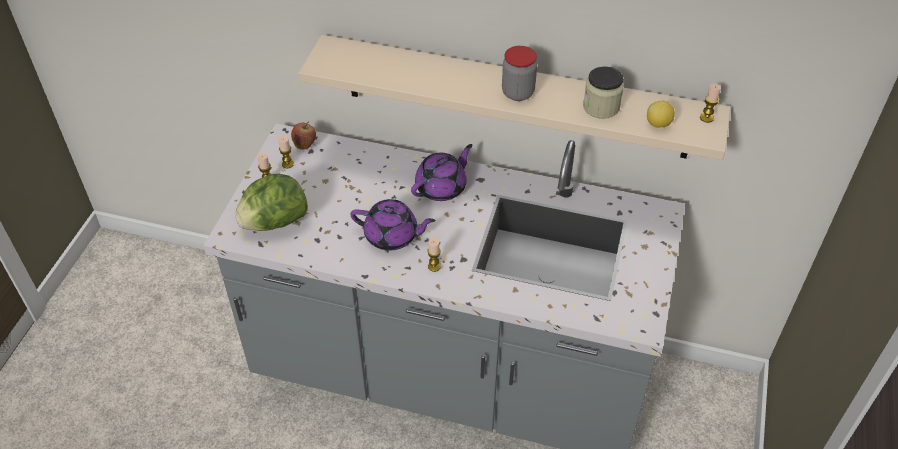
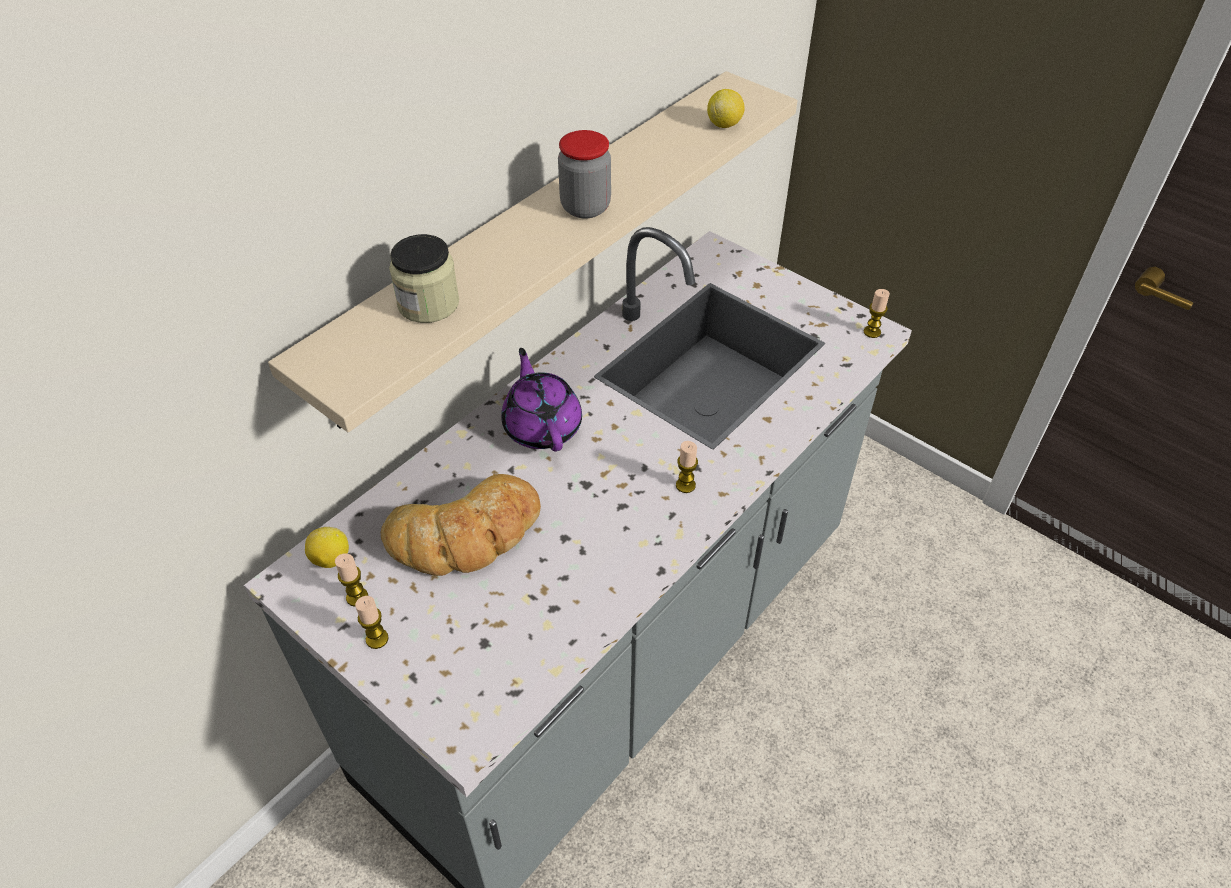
camera: 65 degrees left, 0 degrees up
lettuce [235,174,308,231] -> none
apple [291,122,316,149] -> lemon [305,527,349,568]
purple teapot [350,199,436,250] -> none
jar [583,66,624,119] -> jar moved to [389,234,459,323]
candle [700,84,721,123] -> candle moved to [864,289,890,338]
none -> bread [381,474,541,576]

